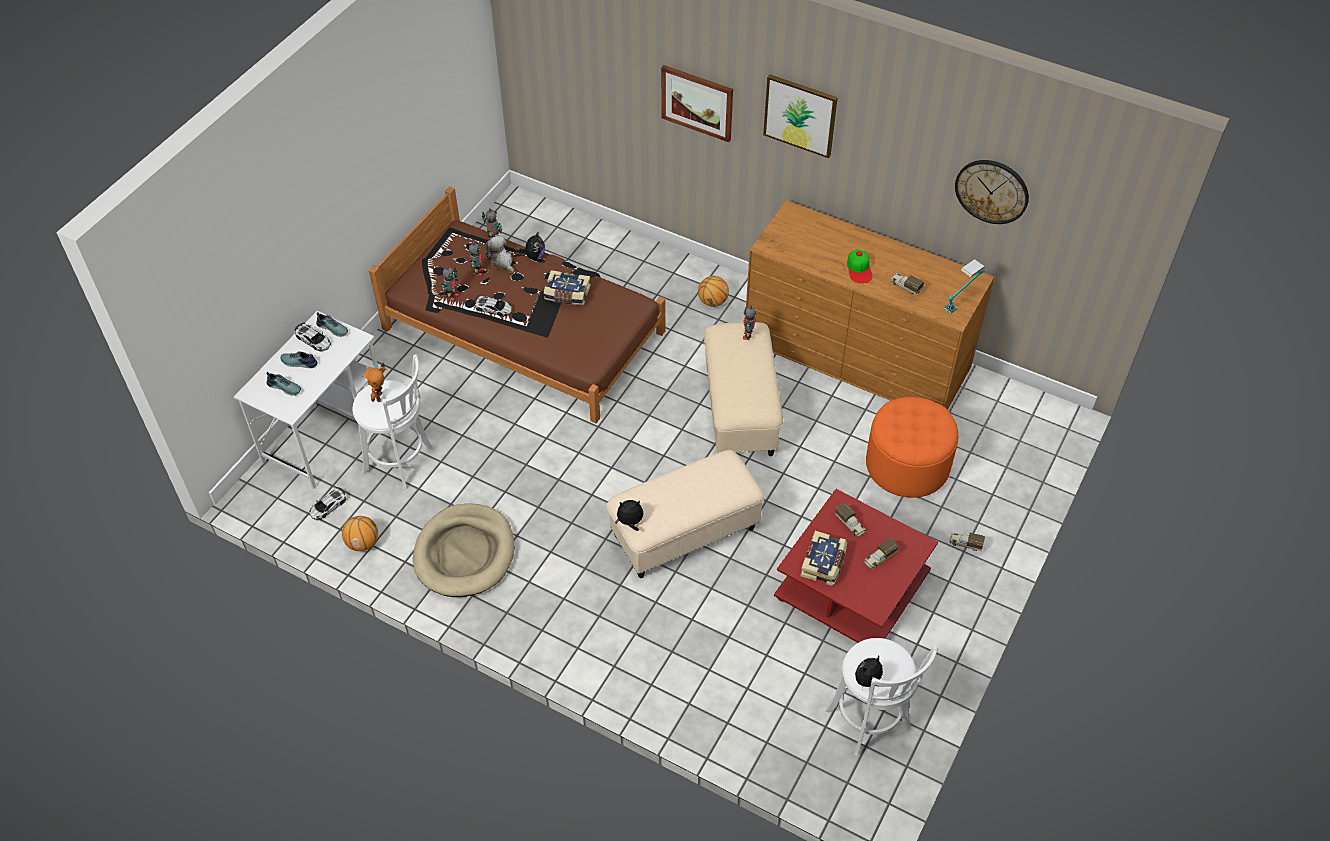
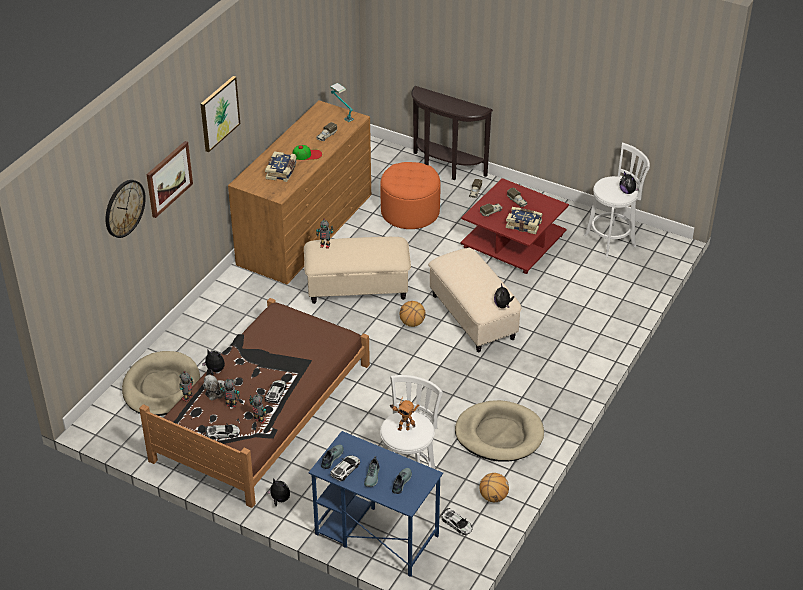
camera: 90 degrees left, 10 degrees down
white desk [234,311,379,489] -> blue desk [308,431,443,577]
book [544,270,591,306] -> book moved to [265,152,297,182]
basketball [698,276,729,307] -> basketball moved to [400,301,426,327]
wall clock [955,160,1029,224] -> wall clock moved to [106,180,146,238]
none -> beige dog bed [122,351,200,416]
none -> toy car [205,423,240,440]
none -> plush toy [267,478,290,506]
none -> brown console table [411,86,493,180]

